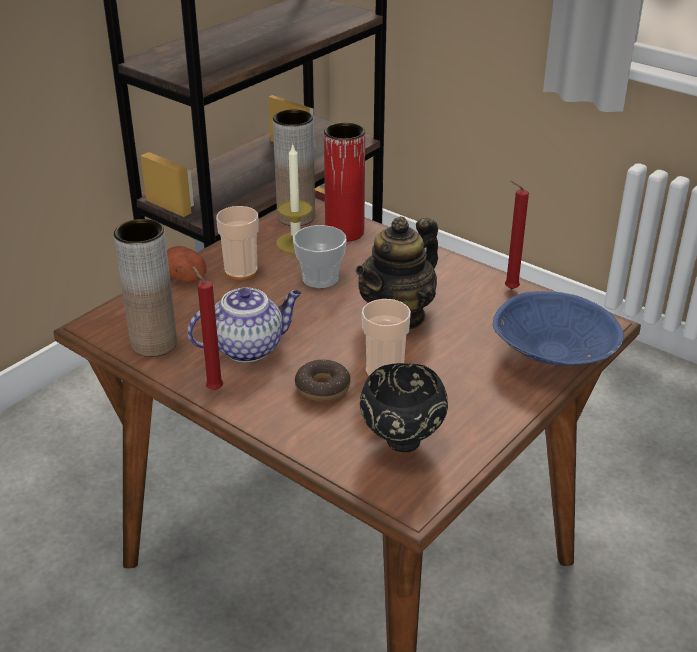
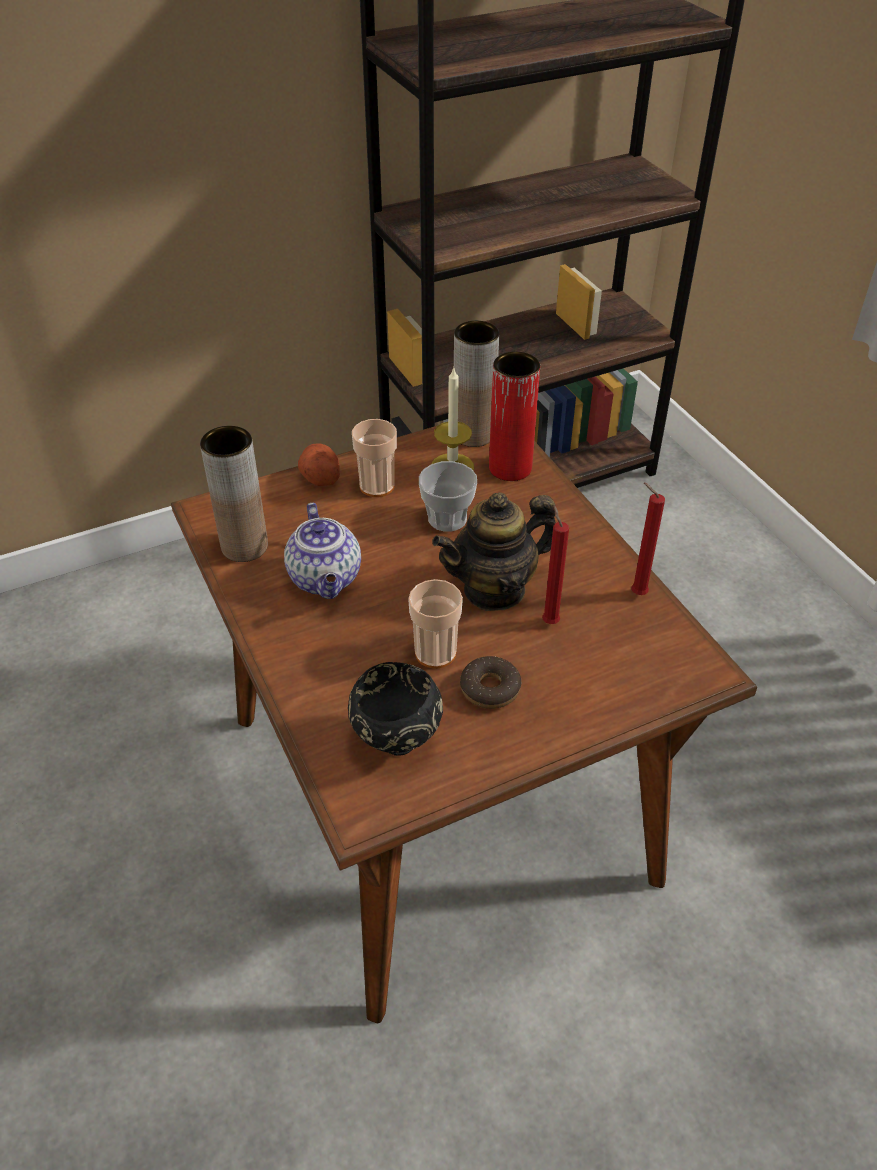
camera: 25 degrees right, 10 degrees up
teapot [187,288,301,362] -> teapot turned 75 degrees clockwise [284,503,361,599]
red candle [192,266,223,390] -> red candle moved to [542,505,569,624]
donut [295,360,350,402] -> donut moved to [460,656,521,709]
blue bowl [493,291,624,366] -> none

